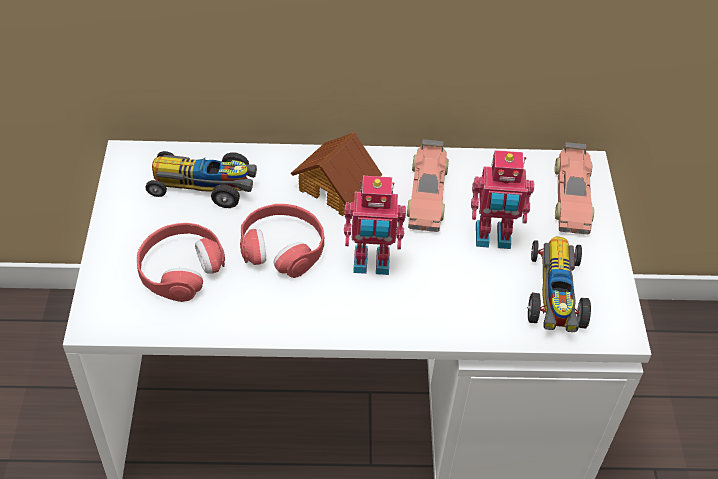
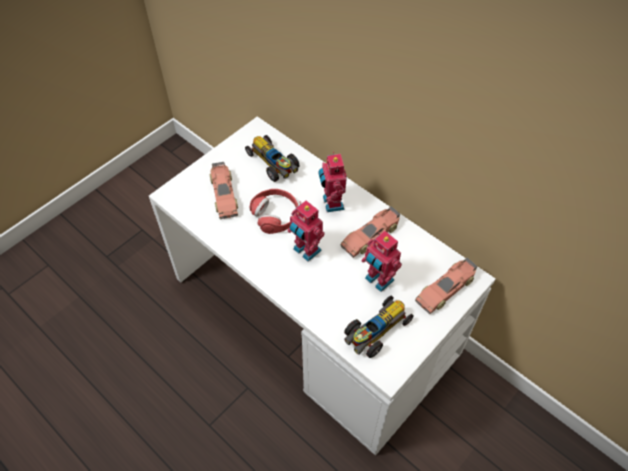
camera: 45 degrees right, 5 degrees up
red headphones [137,223,225,302] -> toy car [210,162,238,219]
toy house [291,132,382,216] -> toy robot [319,152,347,212]

